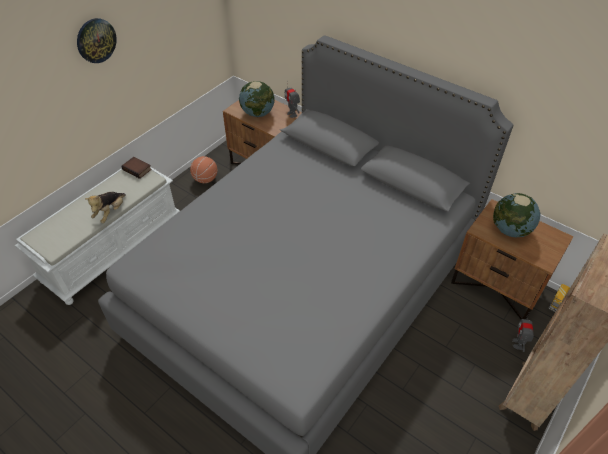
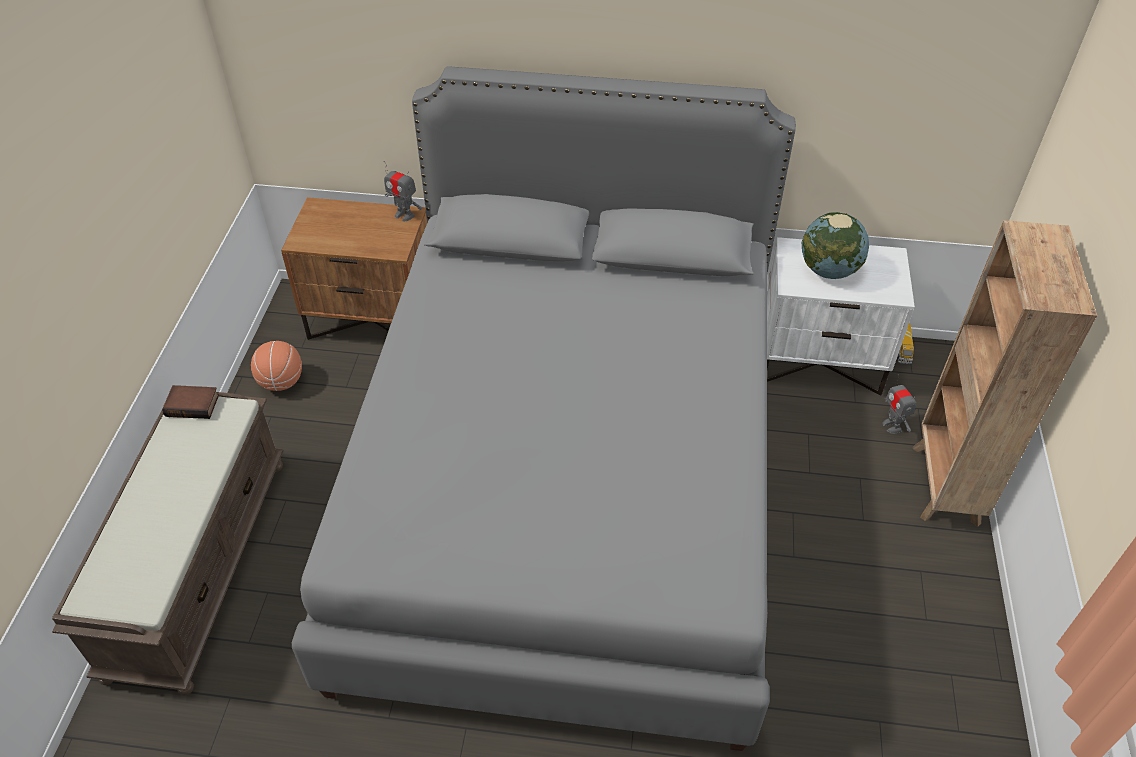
camera: 30 degrees left, 0 degrees up
white bench [15,167,180,305] -> brown bench [52,392,284,695]
wall clock [77,18,116,63] -> none
plush toy [85,192,126,223] -> none
globe [239,81,275,117] -> none
brown nightstand [451,199,574,319] -> white nightstand [767,237,915,395]

